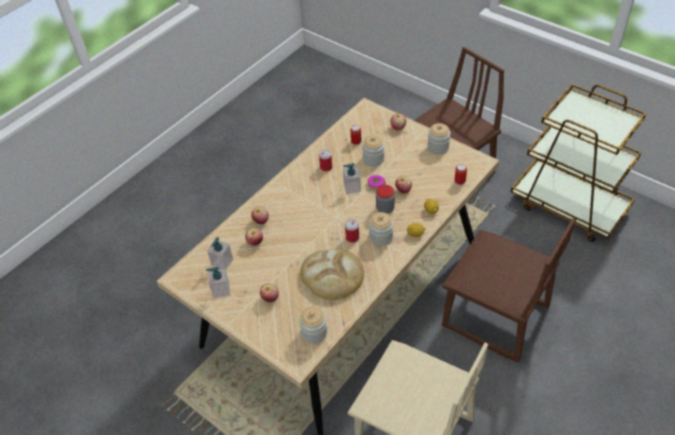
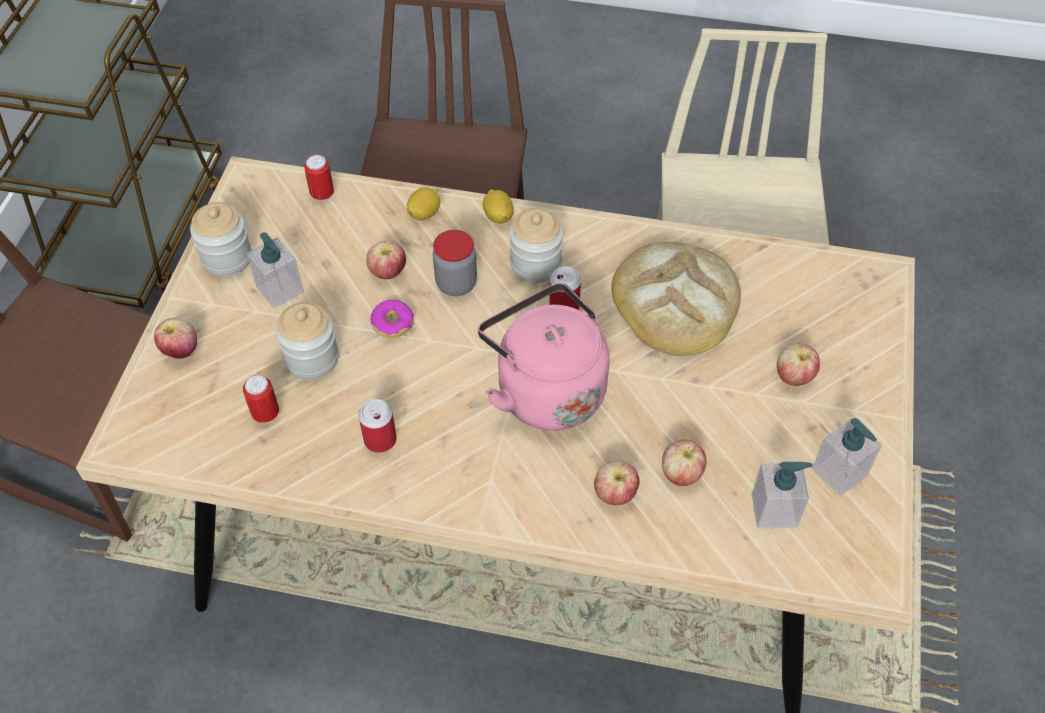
camera: 120 degrees left, 5 degrees up
jar [299,307,328,344] -> none
soap dispenser [343,163,361,195] -> soap dispenser moved to [247,232,304,309]
none -> pink kettle [478,283,609,431]

